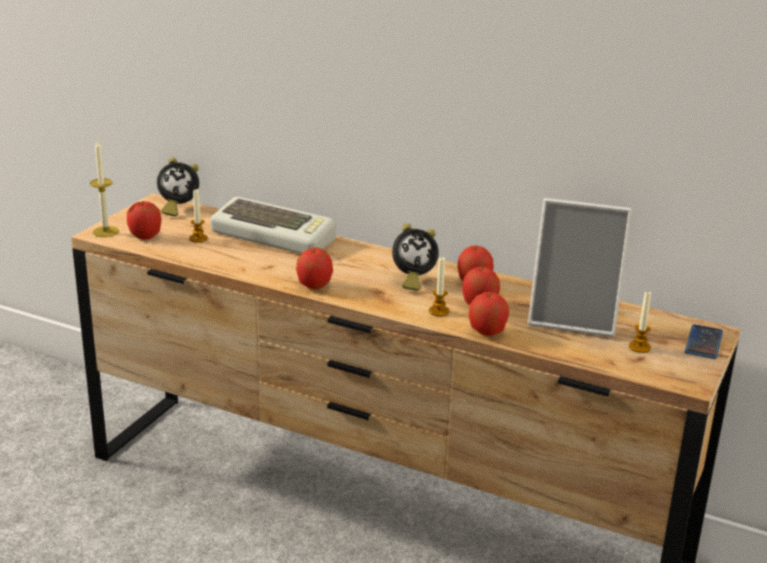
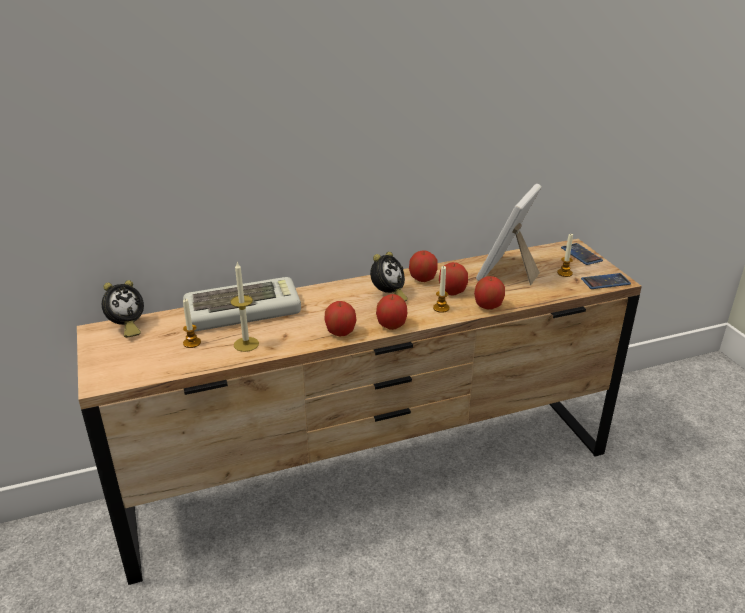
camera: 45 degrees left, 5 degrees up
candle [90,140,119,237] -> candle moved to [230,262,259,352]
apple [127,201,161,239] -> apple moved to [376,294,407,330]
picture frame [528,198,632,337] -> picture frame turned 150 degrees clockwise [476,184,541,285]
none -> phone [581,273,631,289]

